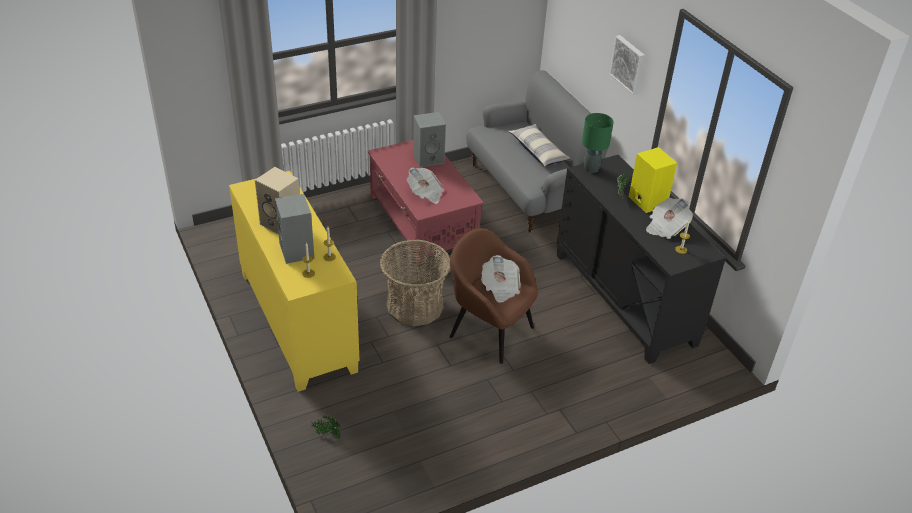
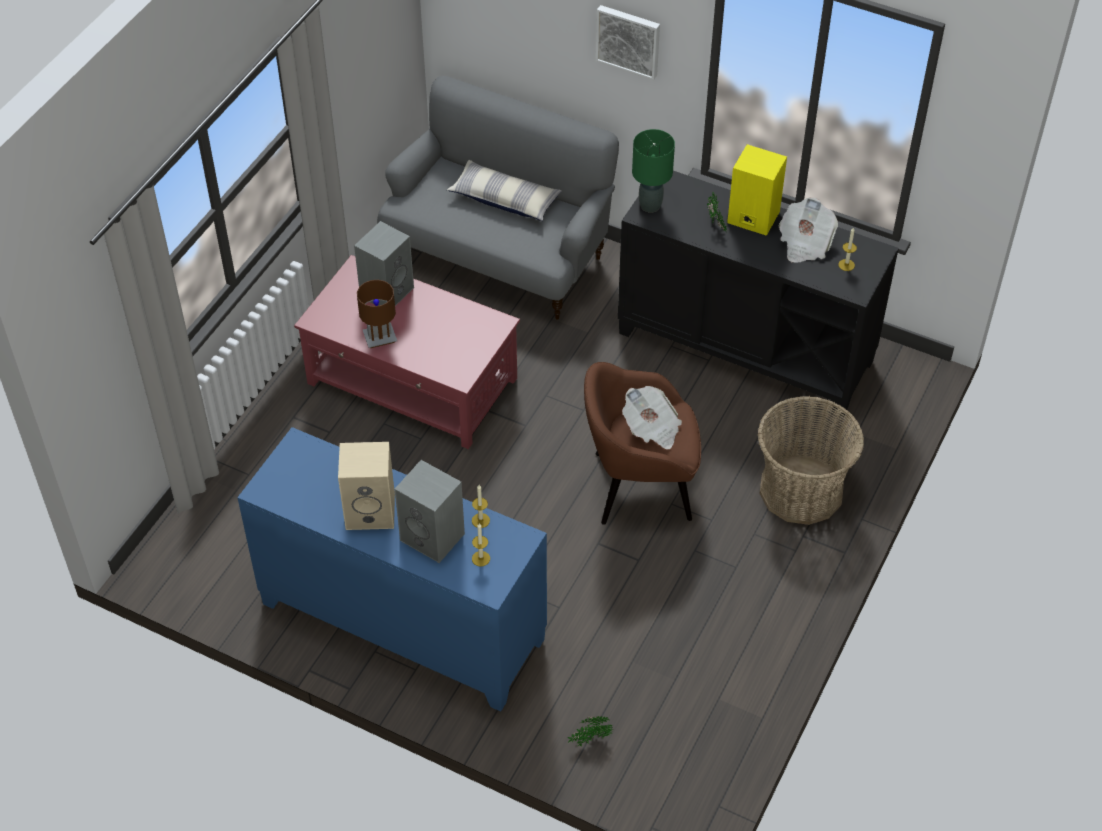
camera: 35 degrees left, 10 degrees up
yellow cabinet [229,171,360,392] -> blue cabinet [237,427,547,712]
basket [380,240,451,326] -> basket moved to [757,396,864,525]
newspaper [407,168,444,204] -> none
none -> brown table lamp [357,280,397,348]

